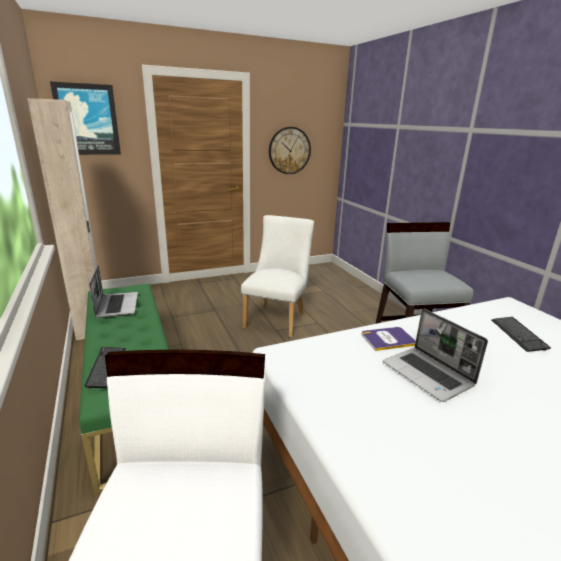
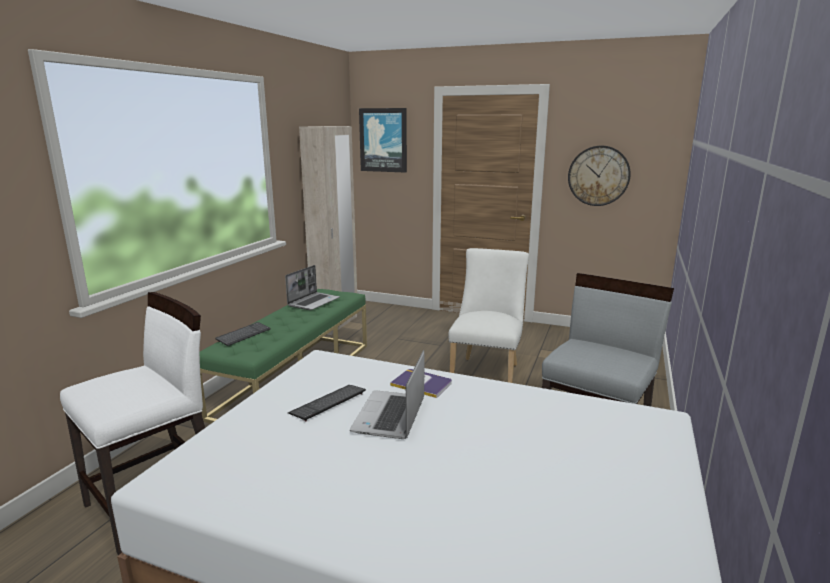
camera: 45 degrees right, 5 degrees down
white chair [241,215,314,338] -> white chair turned 45 degrees counterclockwise [448,248,529,383]
keyboard [492,317,551,352] -> keyboard moved to [288,385,366,421]

